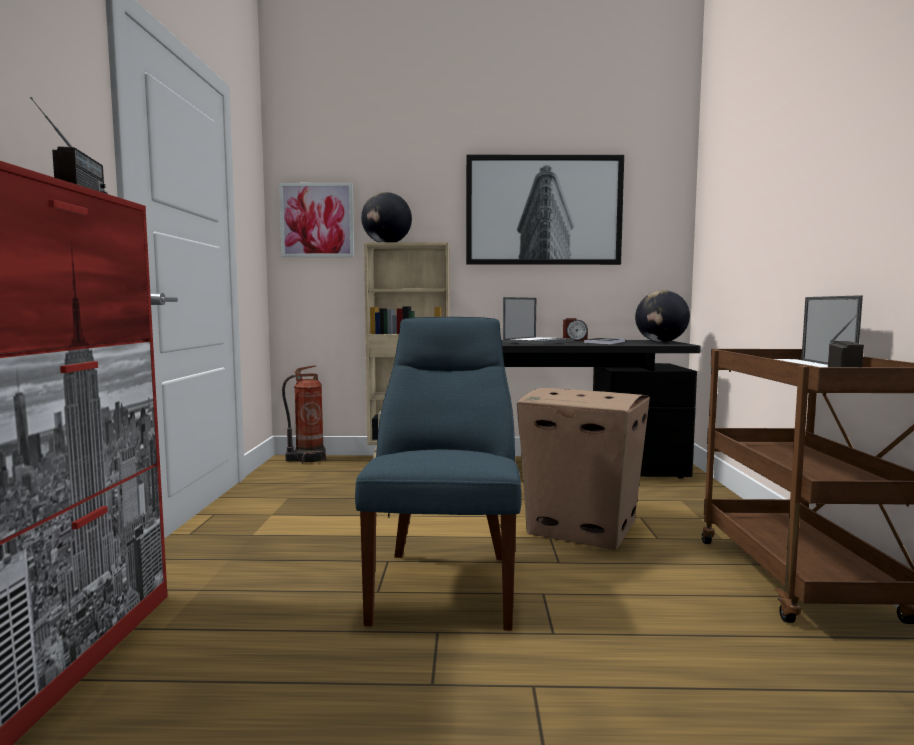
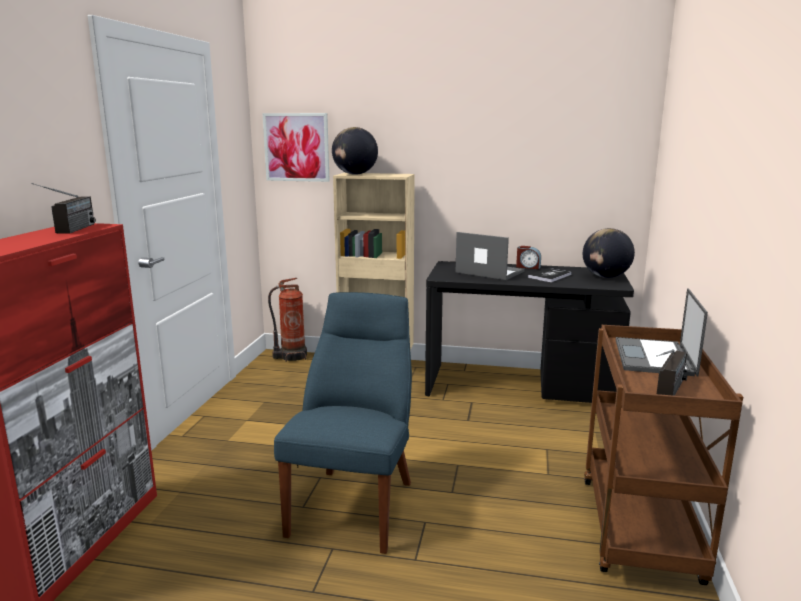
camera: 10 degrees right, 10 degrees up
picture [466,155,624,265] -> none
laptop [503,297,575,345] -> laptop turned 105 degrees counterclockwise [455,232,525,280]
cardboard box [517,388,650,550] -> none

